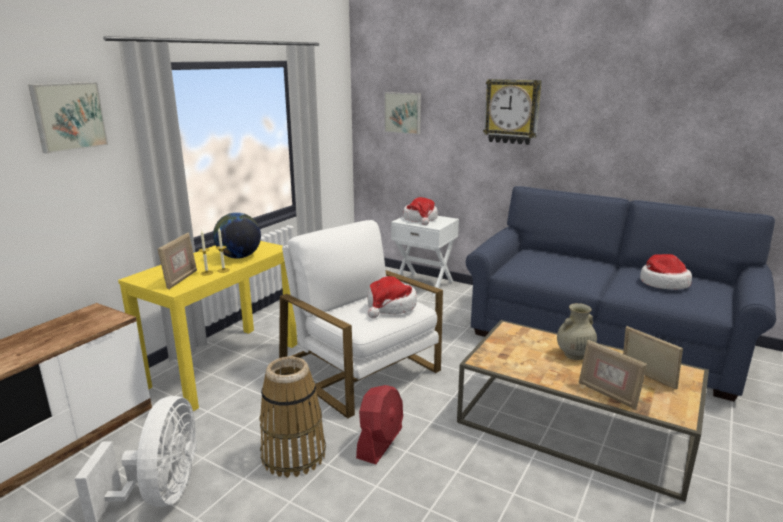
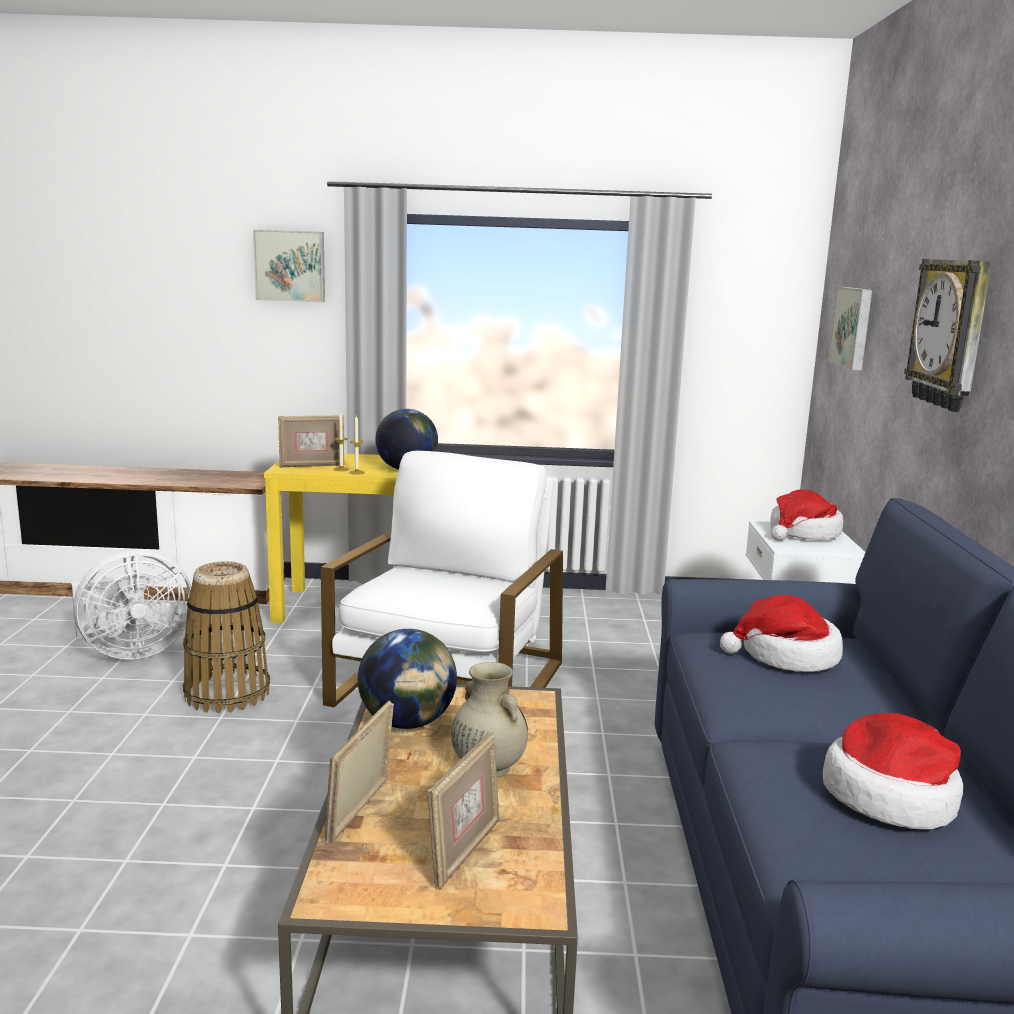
camera: 60 degrees right, 5 degrees down
red fan [356,385,403,464] -> none
hat [368,276,417,318] -> hat moved to [720,595,843,672]
none -> globe [358,629,457,729]

